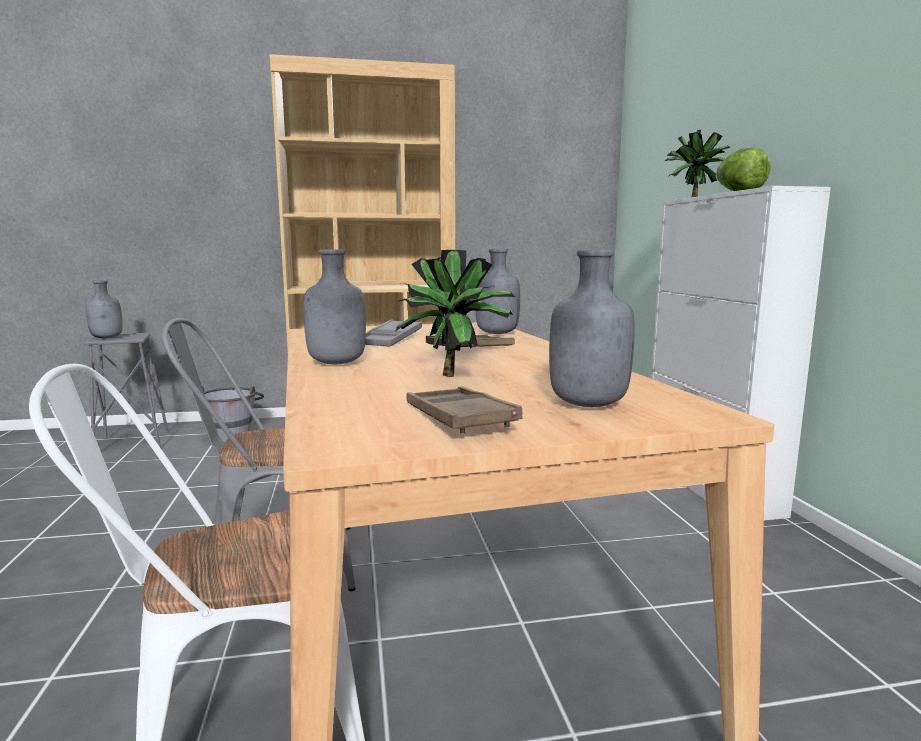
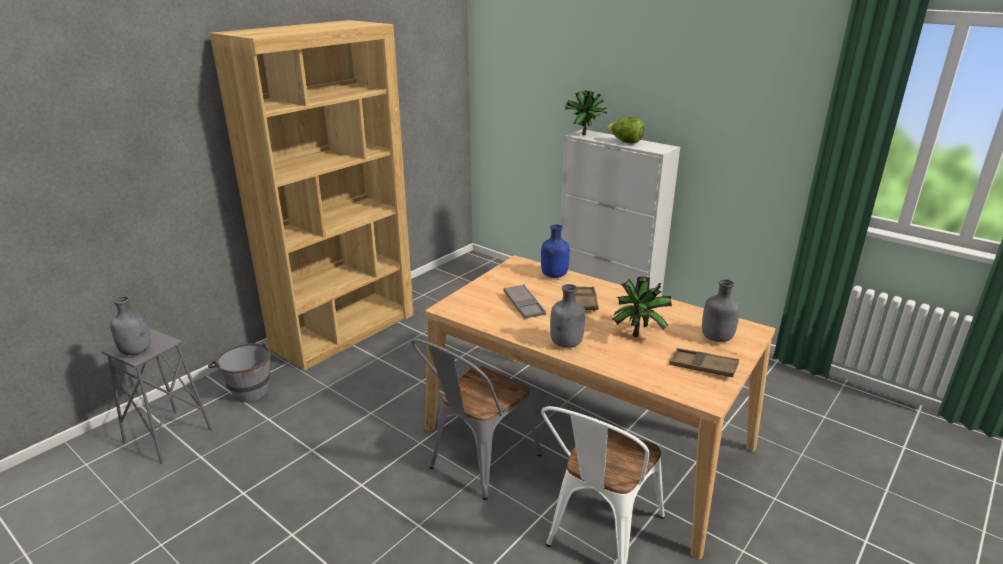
camera: 40 degrees left, 15 degrees up
grey bottle [476,249,520,334] -> blue bottle [541,225,570,278]

